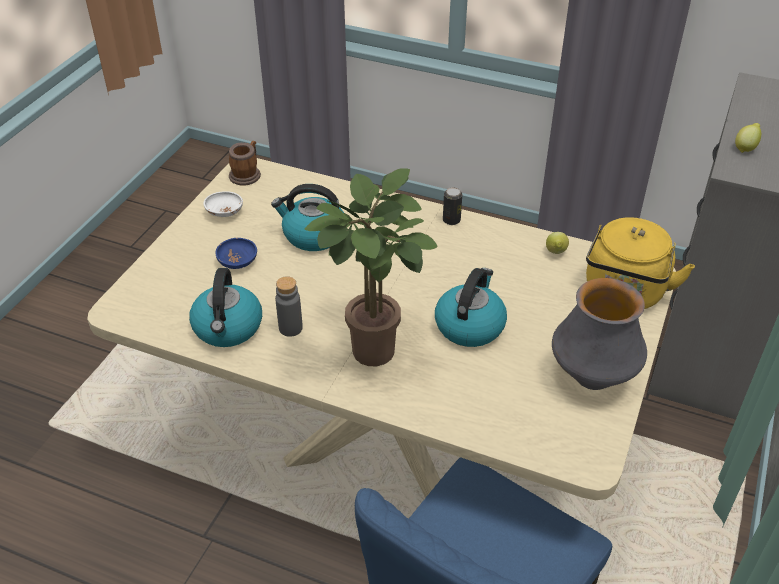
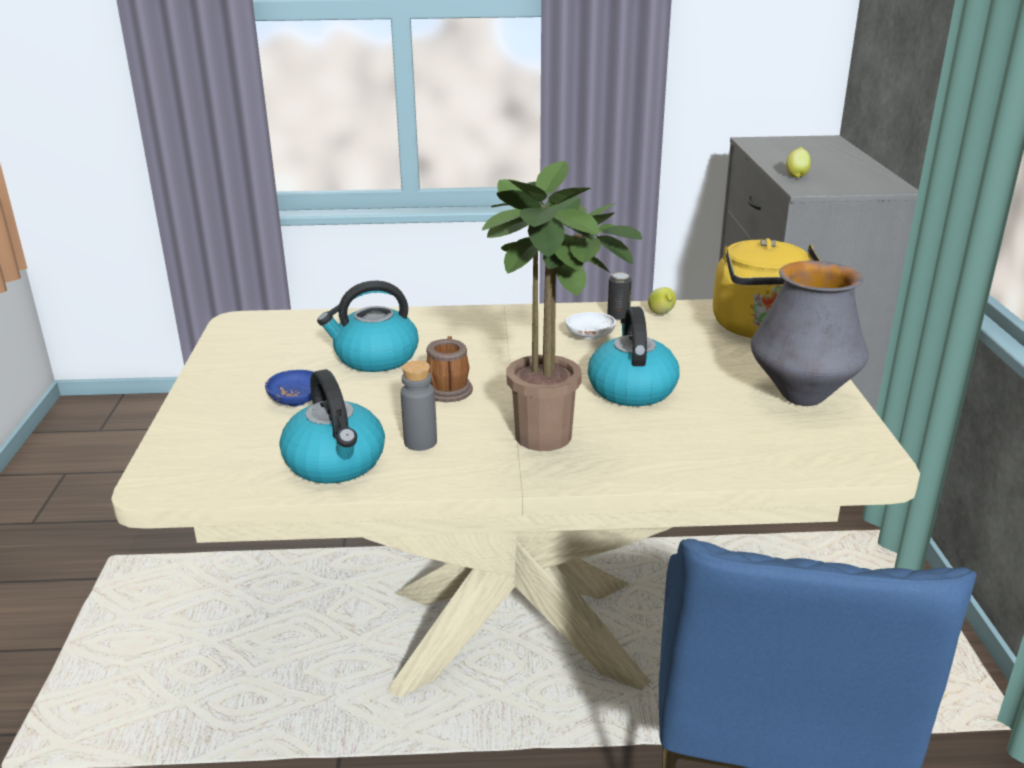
camera: 25 degrees left, 15 degrees down
white bowl [203,191,243,217] -> white bowl moved to [565,312,616,340]
mug [229,141,261,186] -> mug moved to [427,336,473,402]
can [443,187,462,225] -> can moved to [607,272,632,320]

